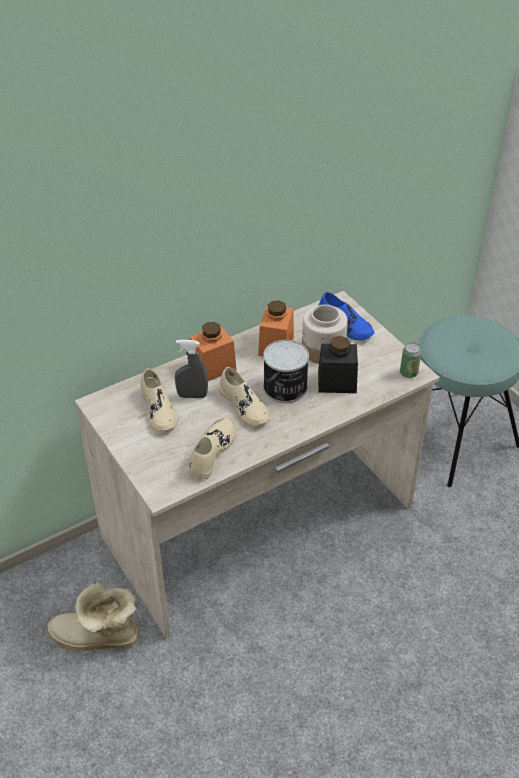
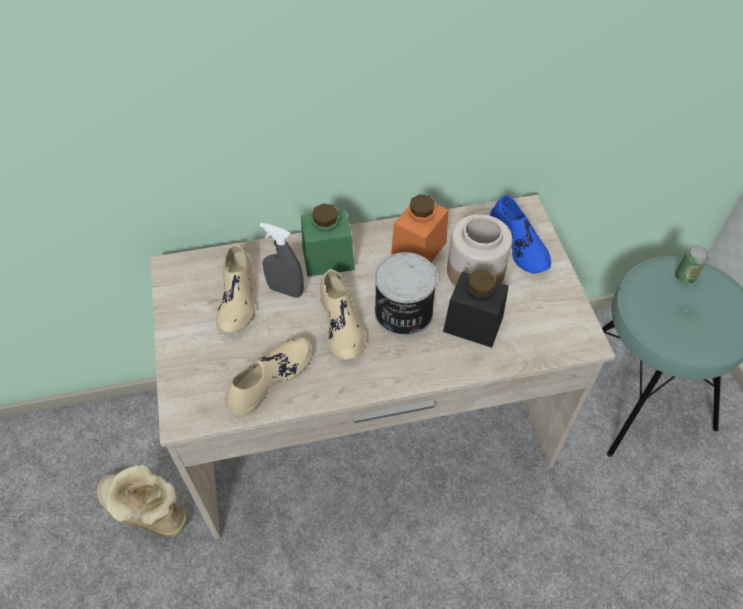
camera: 20 degrees right, 10 degrees up
orange jar [190,322,236,381] -> green jar [301,203,355,277]
can [400,343,421,378] -> can moved to [675,245,708,284]

